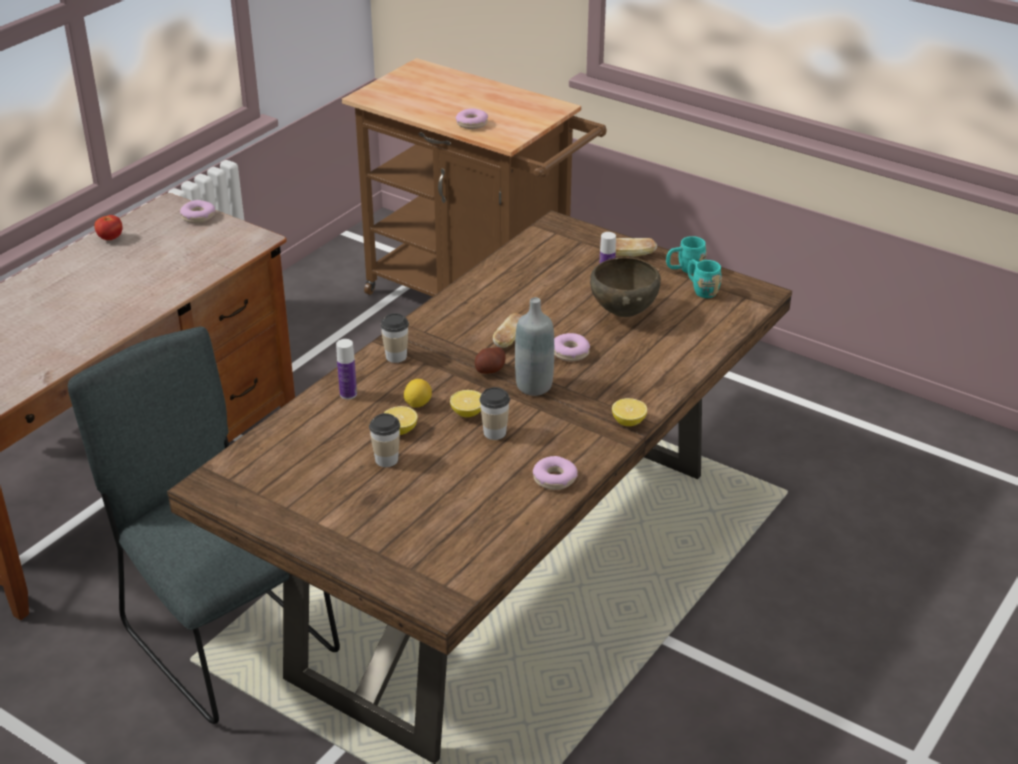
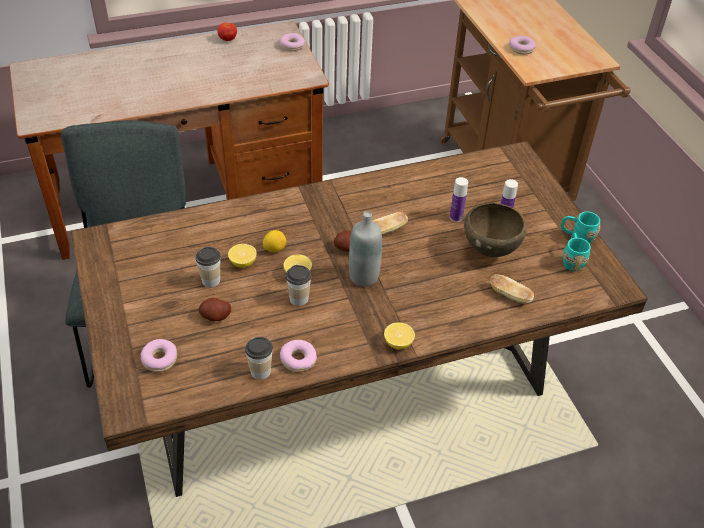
camera: 35 degrees right, 10 degrees up
bottle [336,339,357,399] -> bottle moved to [450,177,468,222]
cup [380,313,409,363] -> cup moved to [245,337,273,380]
donut [554,333,590,361] -> donut moved to [140,339,177,372]
bread [616,238,657,257] -> bread moved to [490,274,534,304]
none -> potato [199,298,231,321]

